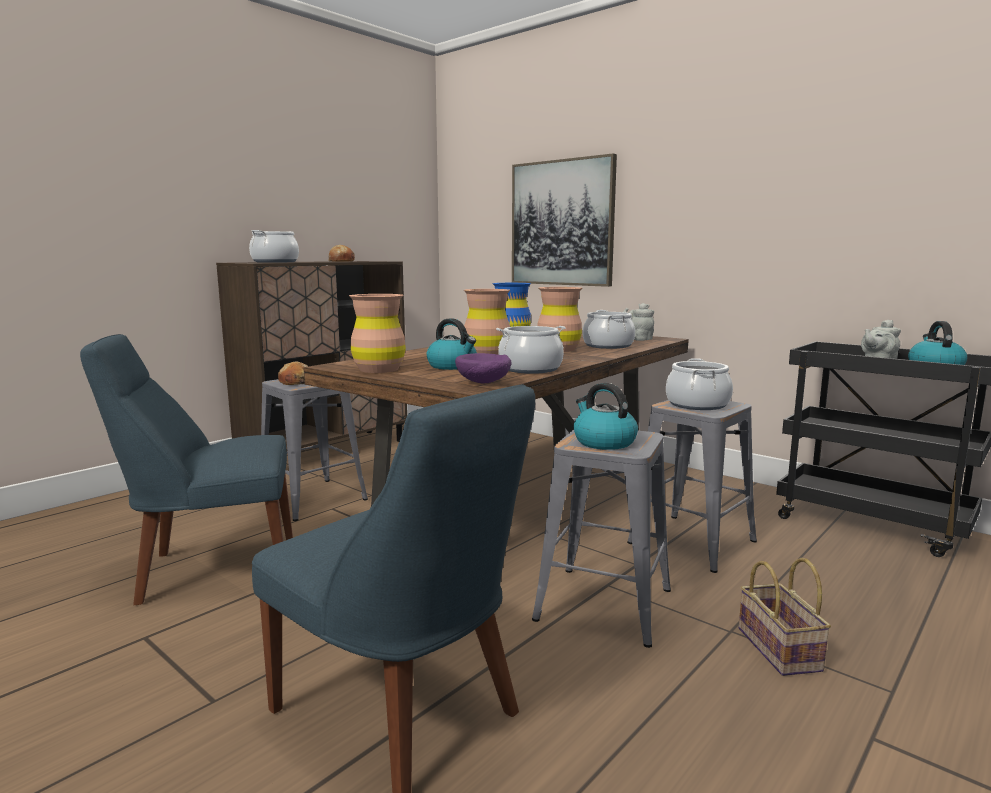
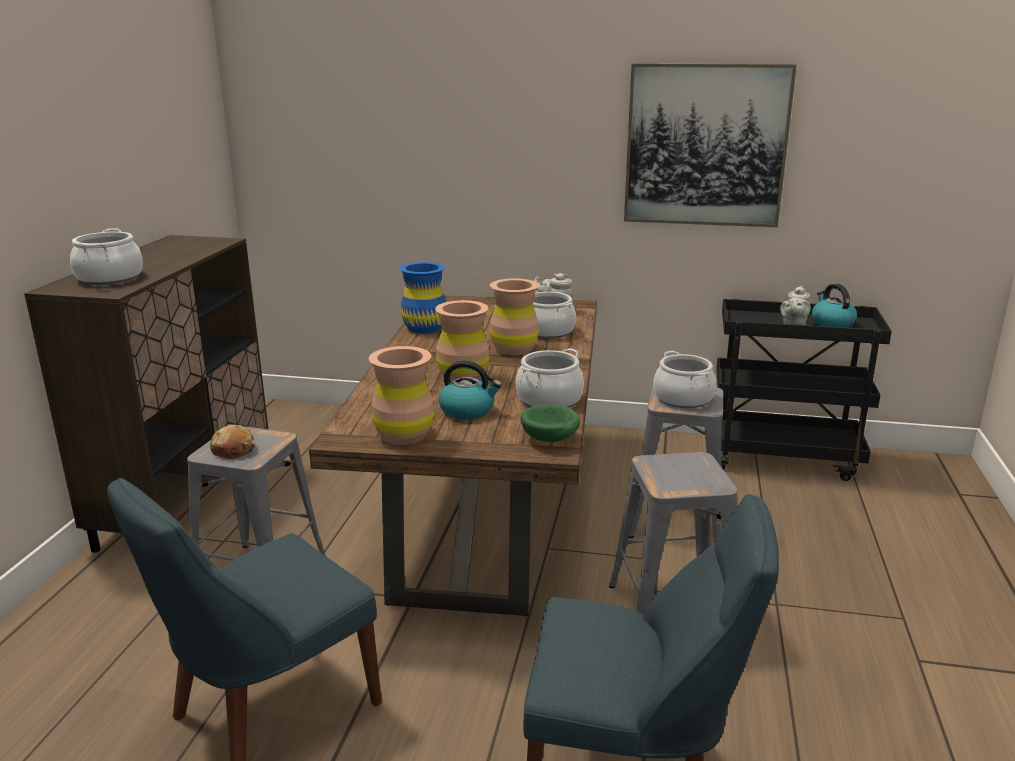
camera: 30 degrees left, 10 degrees up
bread [328,245,355,261] -> none
purple bowl [455,353,512,383] -> green bowl [521,404,580,442]
picture [512,154,617,287] -> picture moved to [624,63,797,227]
kettle [574,383,638,450] -> none
basket [739,558,831,676] -> none

